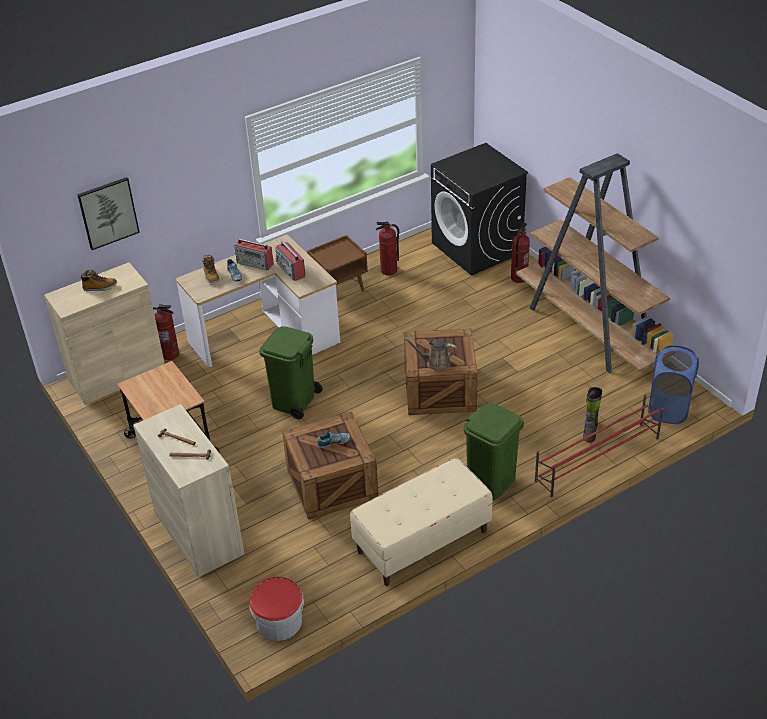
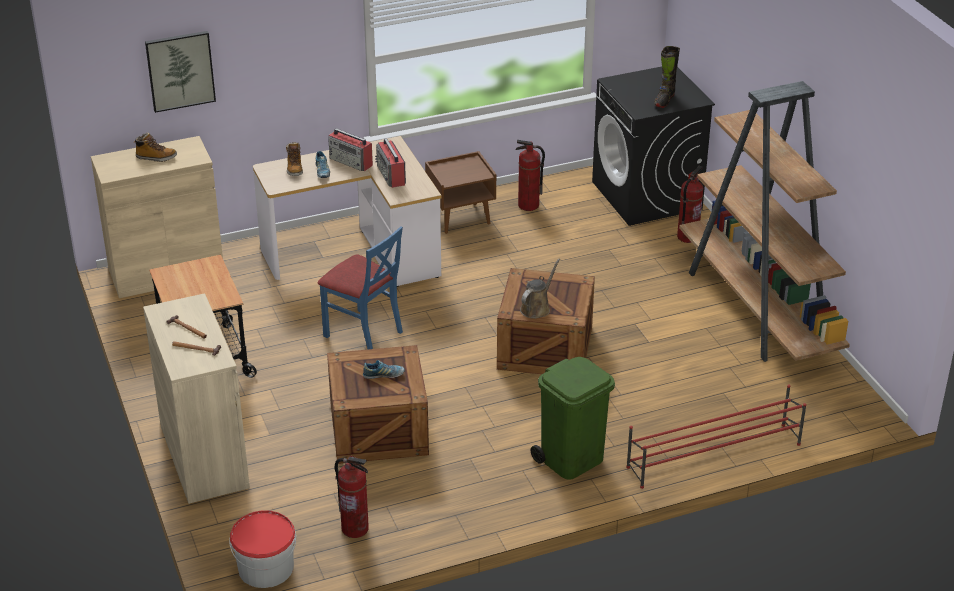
camera: 10 degrees right, 5 degrees down
fire extinguisher [153,304,179,360] -> fire extinguisher moved to [335,455,369,538]
green trash can [259,326,323,420] -> blue chair [318,226,403,349]
beige bench [350,458,493,586] -> none
brown watering can [404,338,457,371] -> brown watering can turned 105 degrees clockwise [520,259,560,319]
black boot [583,387,602,443] -> black boot moved to [654,46,680,108]
blue laundry basket [648,345,699,424] -> none

